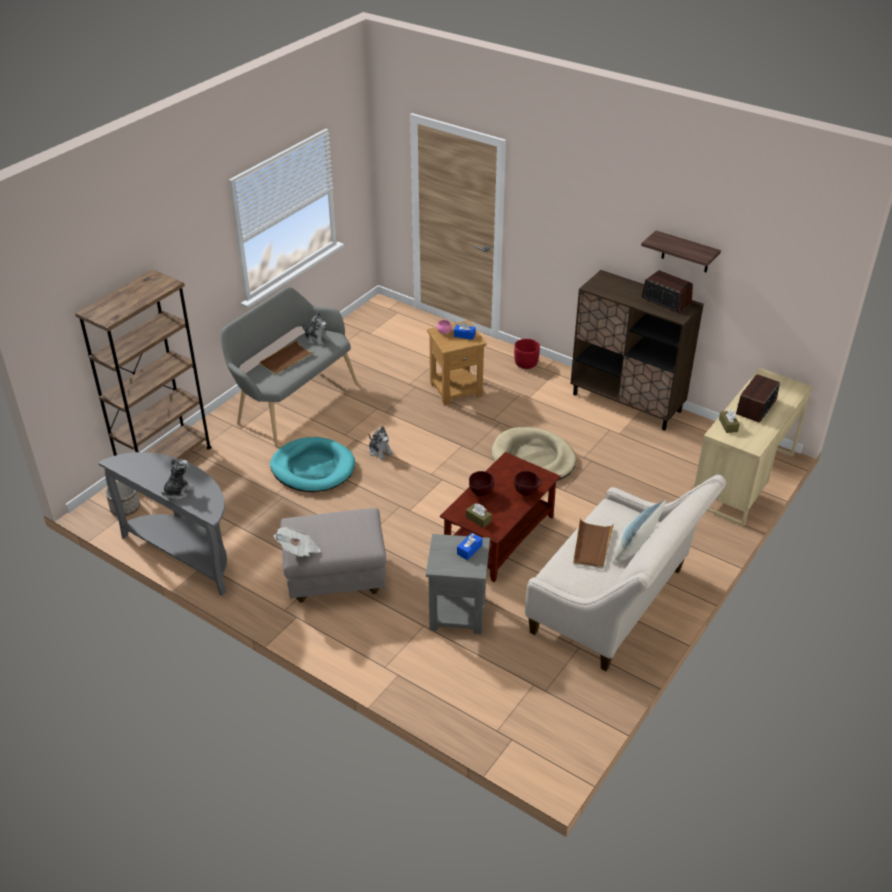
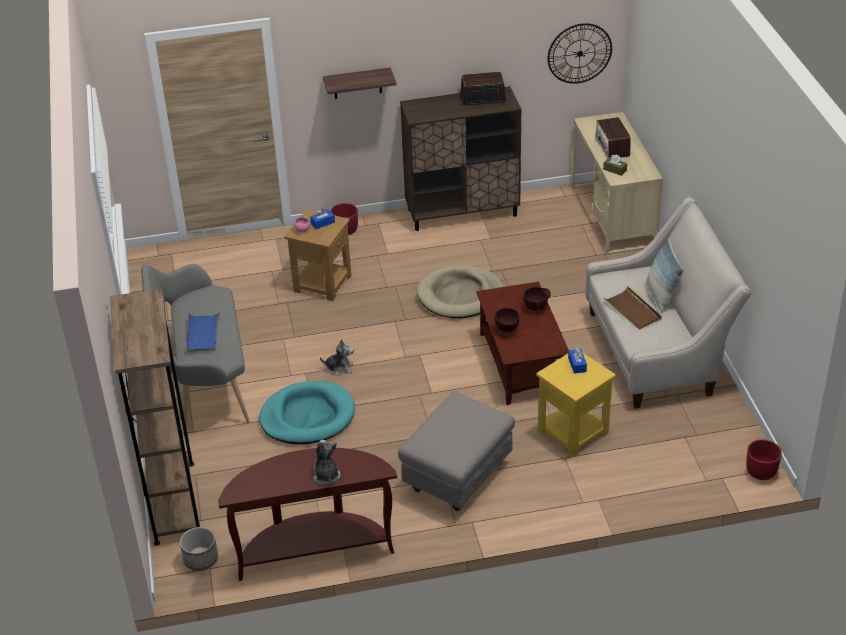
camera: 45 degrees left, 0 degrees up
grey console table [99,452,227,596] -> brown console table [218,448,397,581]
brown tray [260,340,315,375] -> blue tray [187,312,220,352]
newspaper [274,527,321,557] -> none
plush toy [302,312,330,346] -> none
grey side table [426,534,490,634] -> yellow side table [536,348,616,457]
brown tissue box [466,504,492,528] -> none
shelf [641,231,721,272] -> shelf moved to [323,67,397,99]
none -> wall clock [548,23,612,84]
none -> red planter [746,439,782,480]

